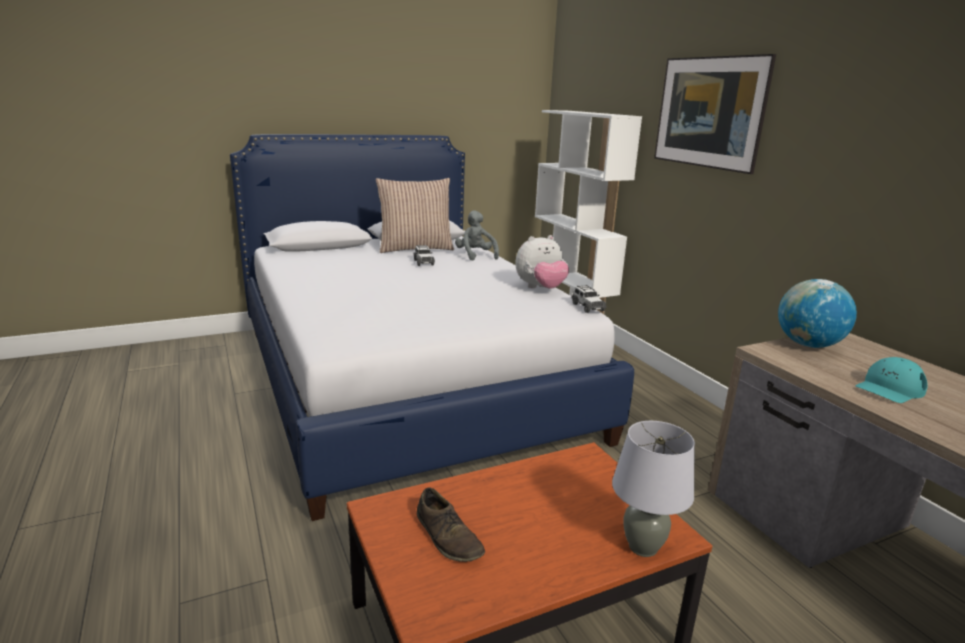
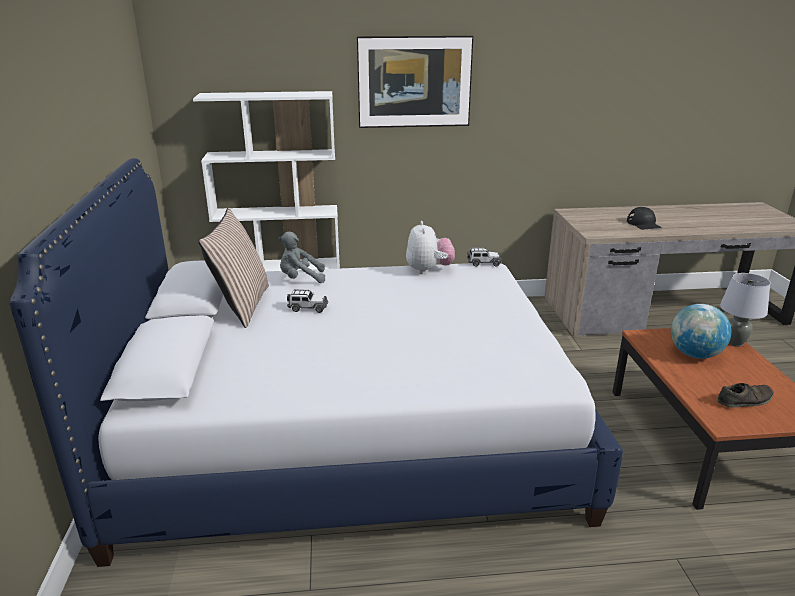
camera: 70 degrees left, 5 degrees up
globe [778,279,857,348] -> globe moved to [671,304,731,359]
turquoise cap [856,357,928,403] -> black cap [627,207,662,230]

